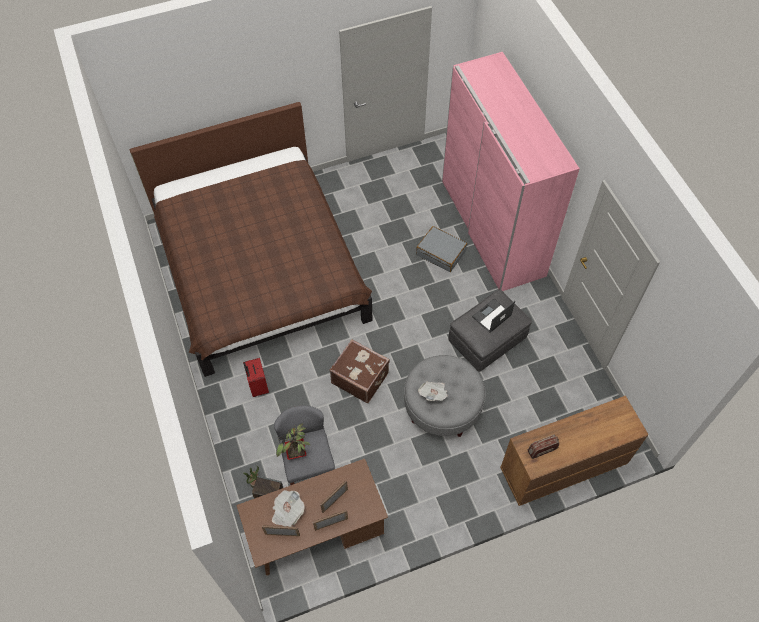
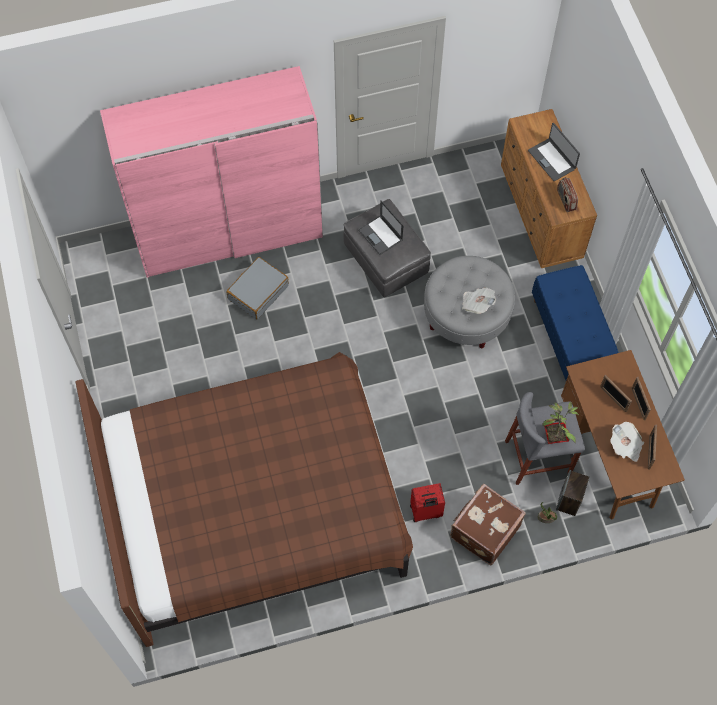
camera: 85 degrees left, 5 degrees up
brown suitcase [329,339,390,403] -> brown suitcase moved to [450,484,526,565]
none -> laptop [528,123,580,181]
none -> blue bench [532,265,618,380]

